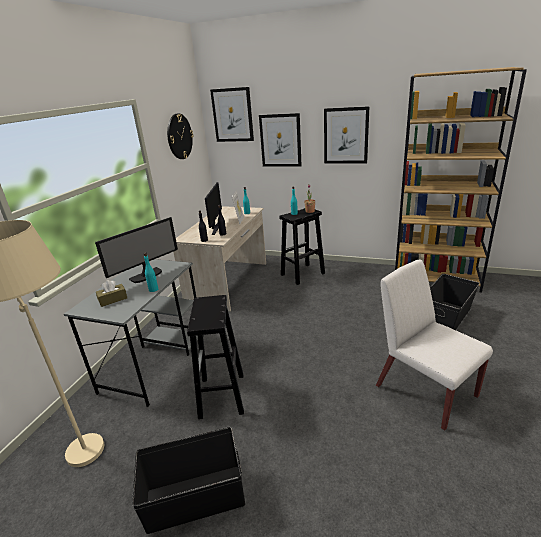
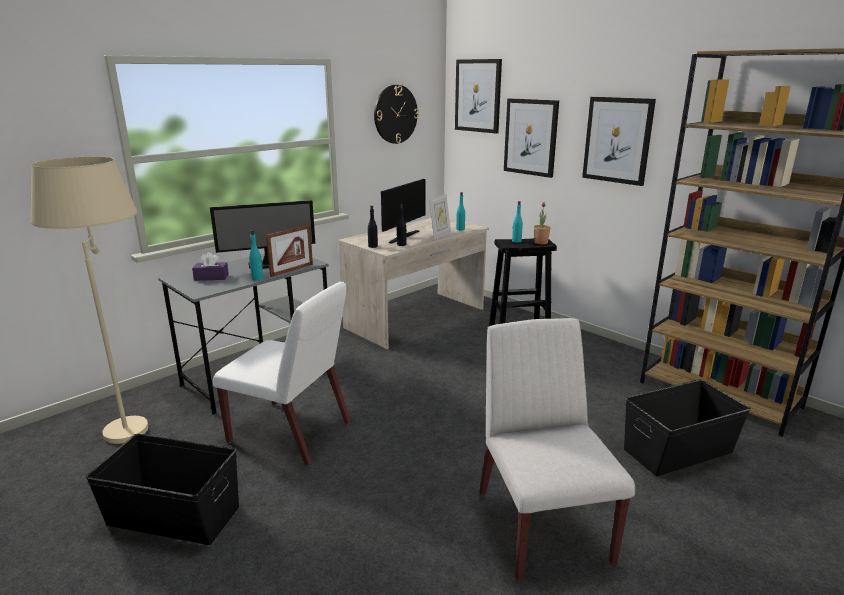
camera: 25 degrees right, 5 degrees down
brown tissue box [96,280,127,307] -> purple tissue box [192,252,229,281]
black stool [187,295,244,419] -> white chair [213,282,351,466]
none -> picture frame [266,225,313,277]

